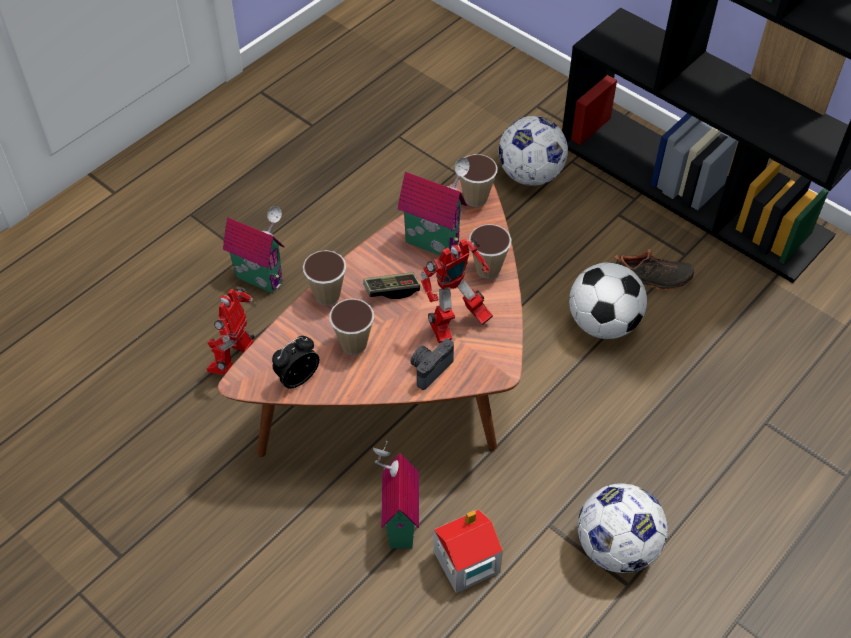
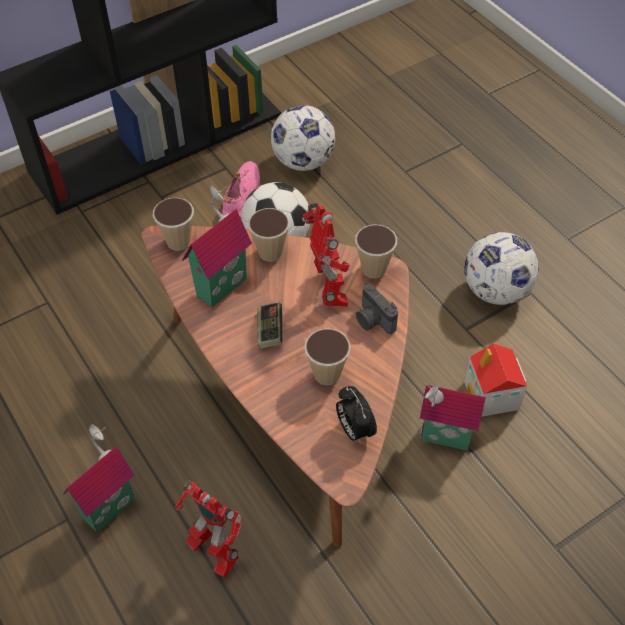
camera: 75 degrees left, 0 degrees up
cup [303,250,346,305] -> cup moved to [355,224,397,278]
football [498,116,568,186] -> football moved to [271,105,335,171]
black shoe [614,249,695,290] -> pink shoe [222,161,260,218]

